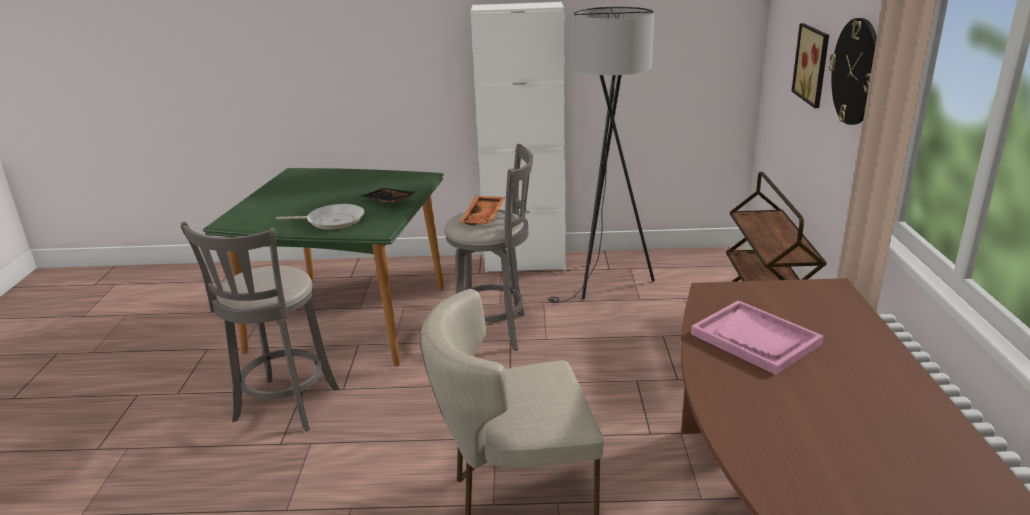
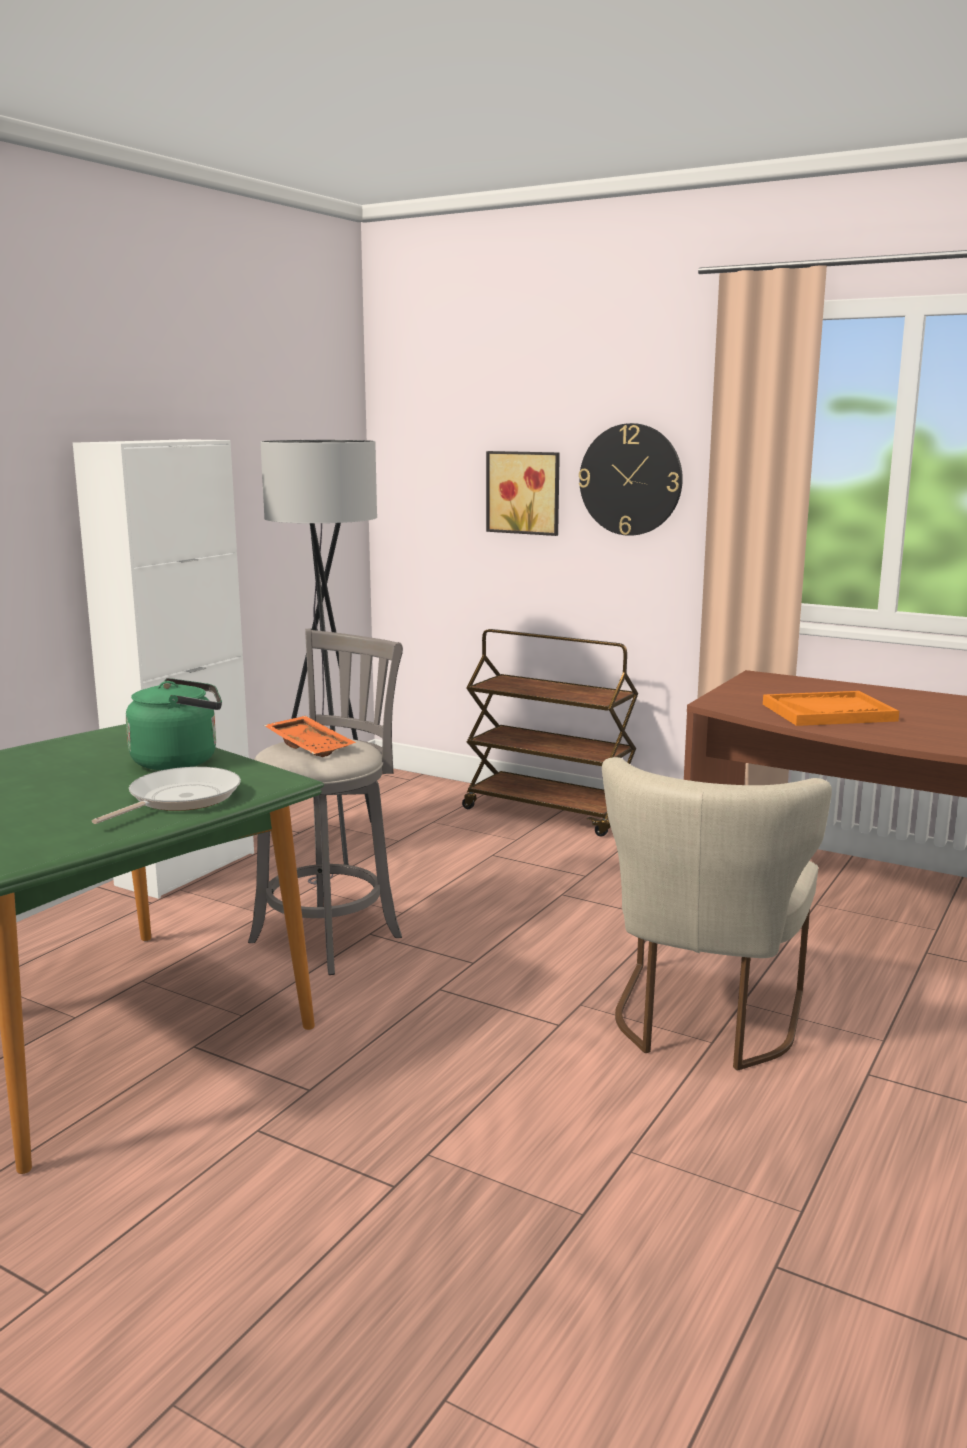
camera: 60 degrees left, 10 degrees down
grey stool [181,222,339,431] -> none
black tray [360,188,416,202] -> green kettle [126,678,222,770]
pink tray [691,300,824,375] -> orange tray [763,691,899,726]

